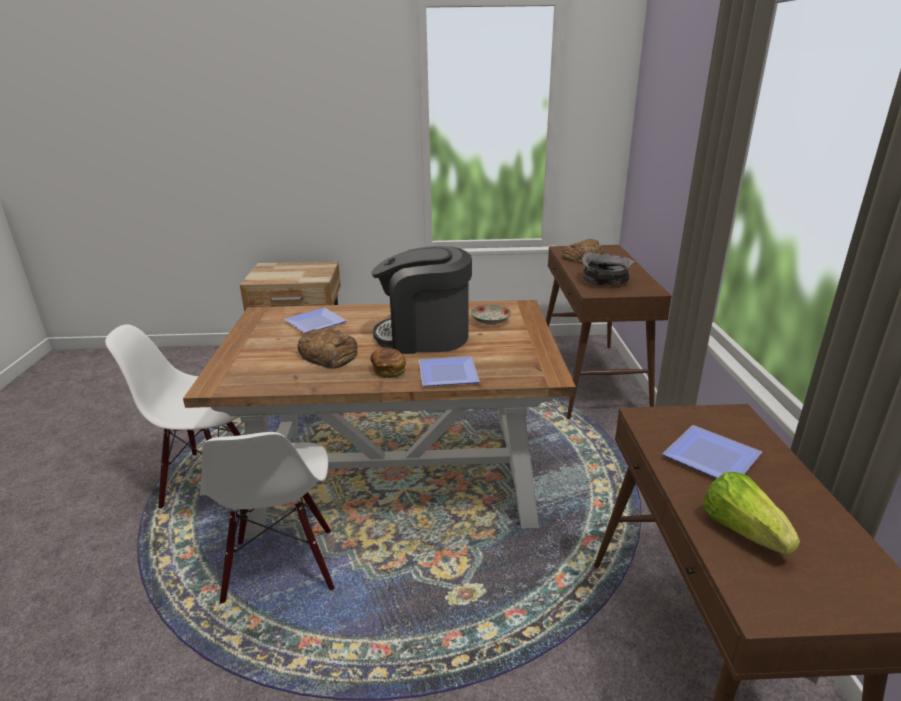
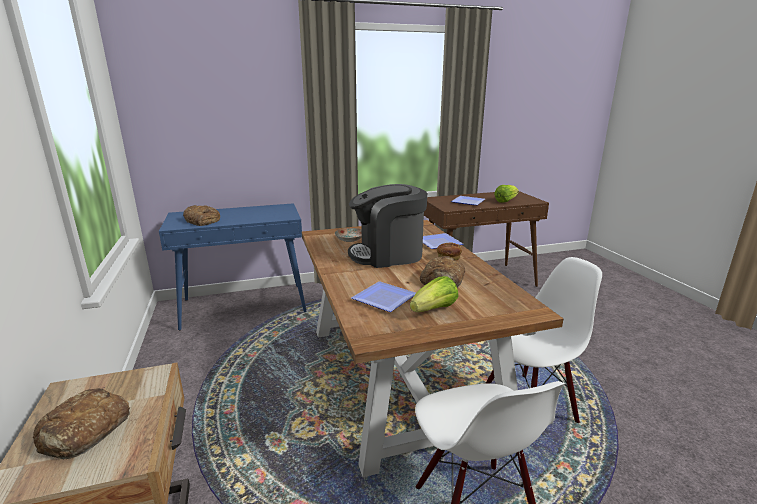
camera: 105 degrees left, 5 degrees down
coffee machine [371,246,472,354] -> coffee machine turned 90 degrees clockwise [348,184,427,268]
brown console table [546,245,672,419] -> blue console table [159,203,307,330]
grey bowl [582,252,636,286] -> none
none -> bread [33,388,130,459]
none -> lettuce [410,276,458,312]

